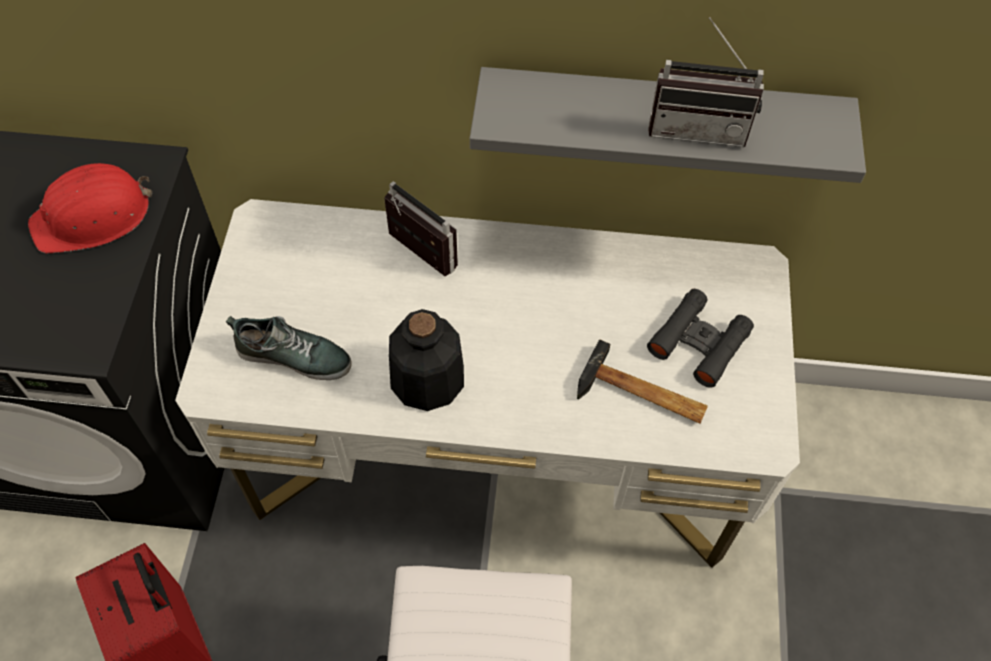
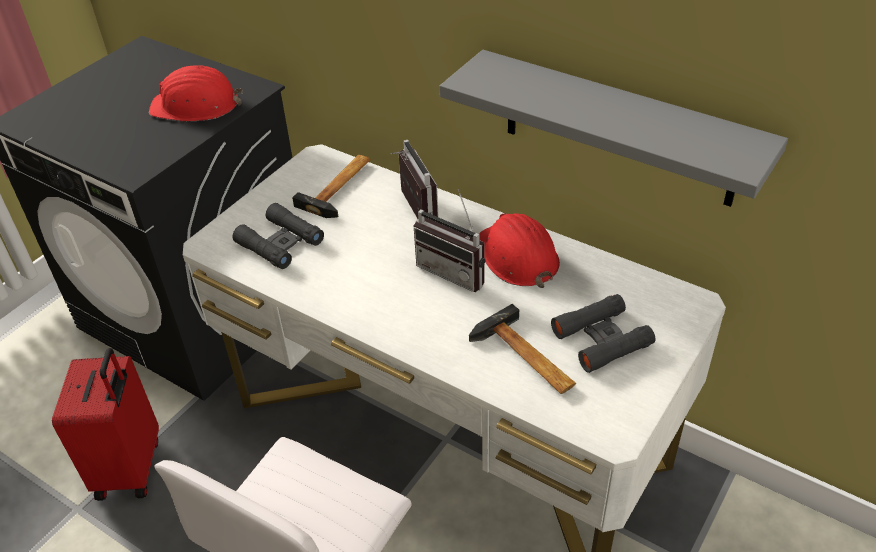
camera: 30 degrees right, 15 degrees down
shoe [226,316,352,380] -> black binoculars [232,203,324,269]
bottle [389,309,464,411] -> none
radio [648,17,764,147] -> radio moved to [414,189,485,292]
none -> hammer [292,155,371,218]
none -> red hard hat [479,213,560,288]

